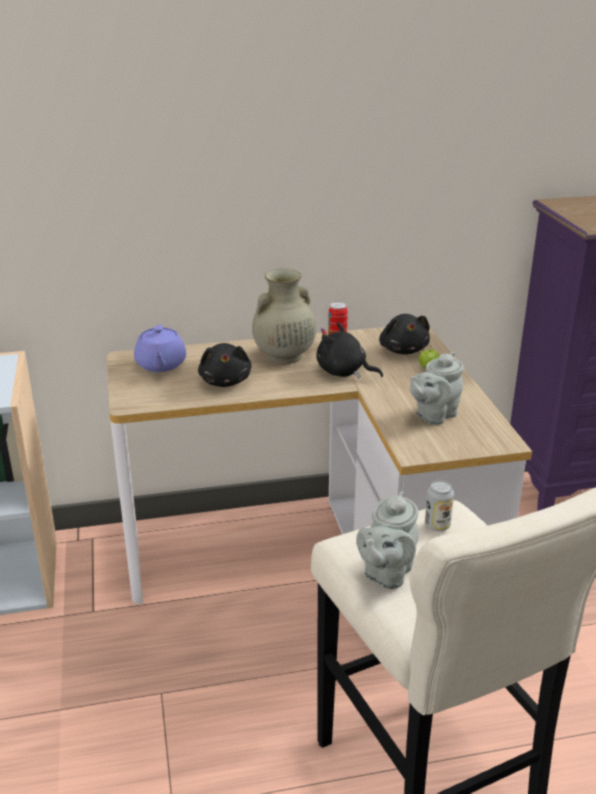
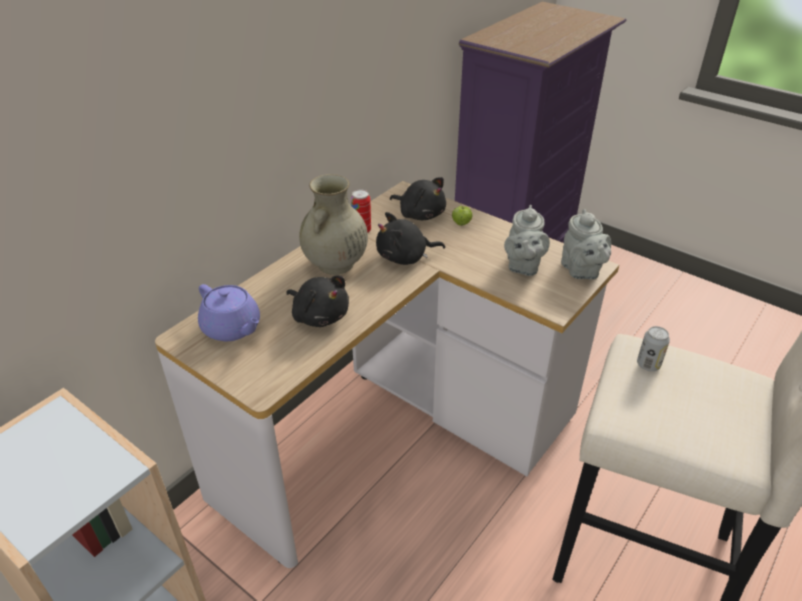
camera: 40 degrees left, 10 degrees up
grey teapot [356,491,419,589] -> grey teapot moved to [561,209,611,280]

